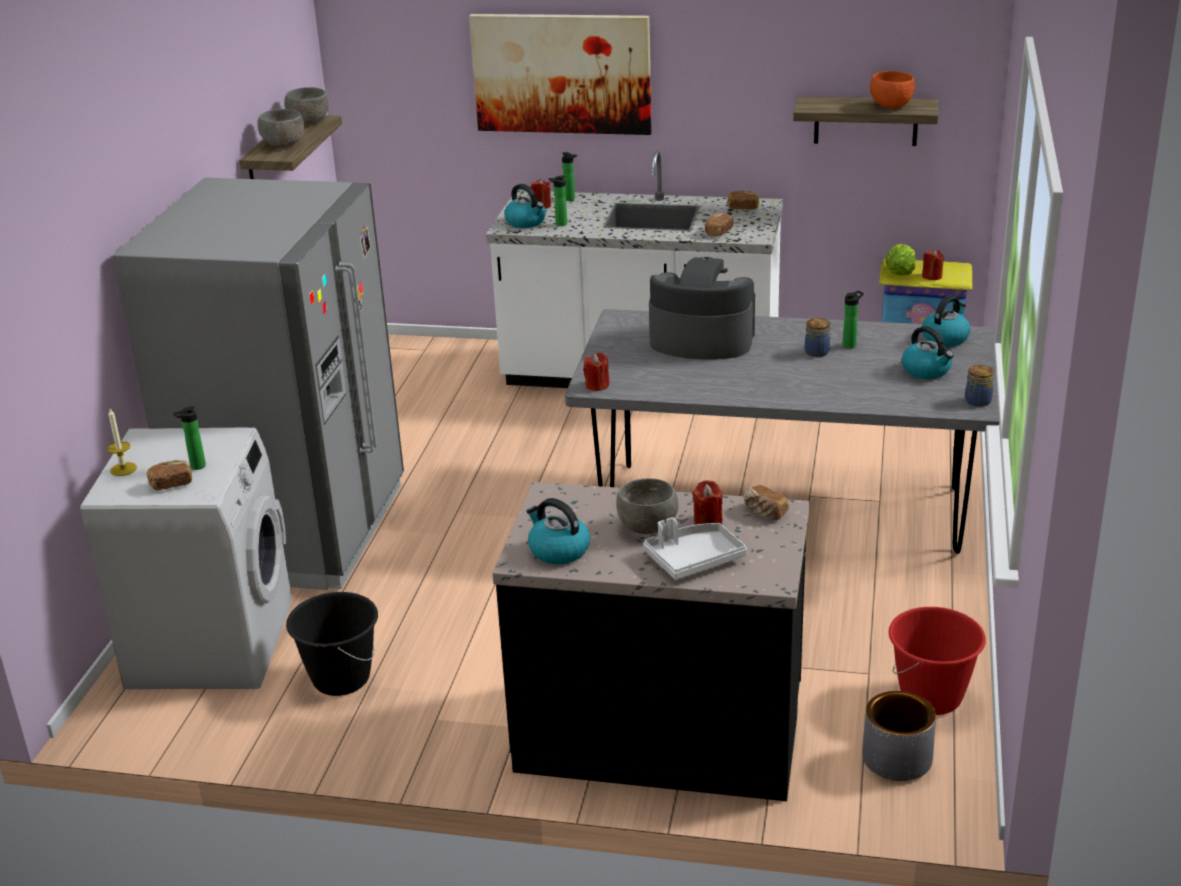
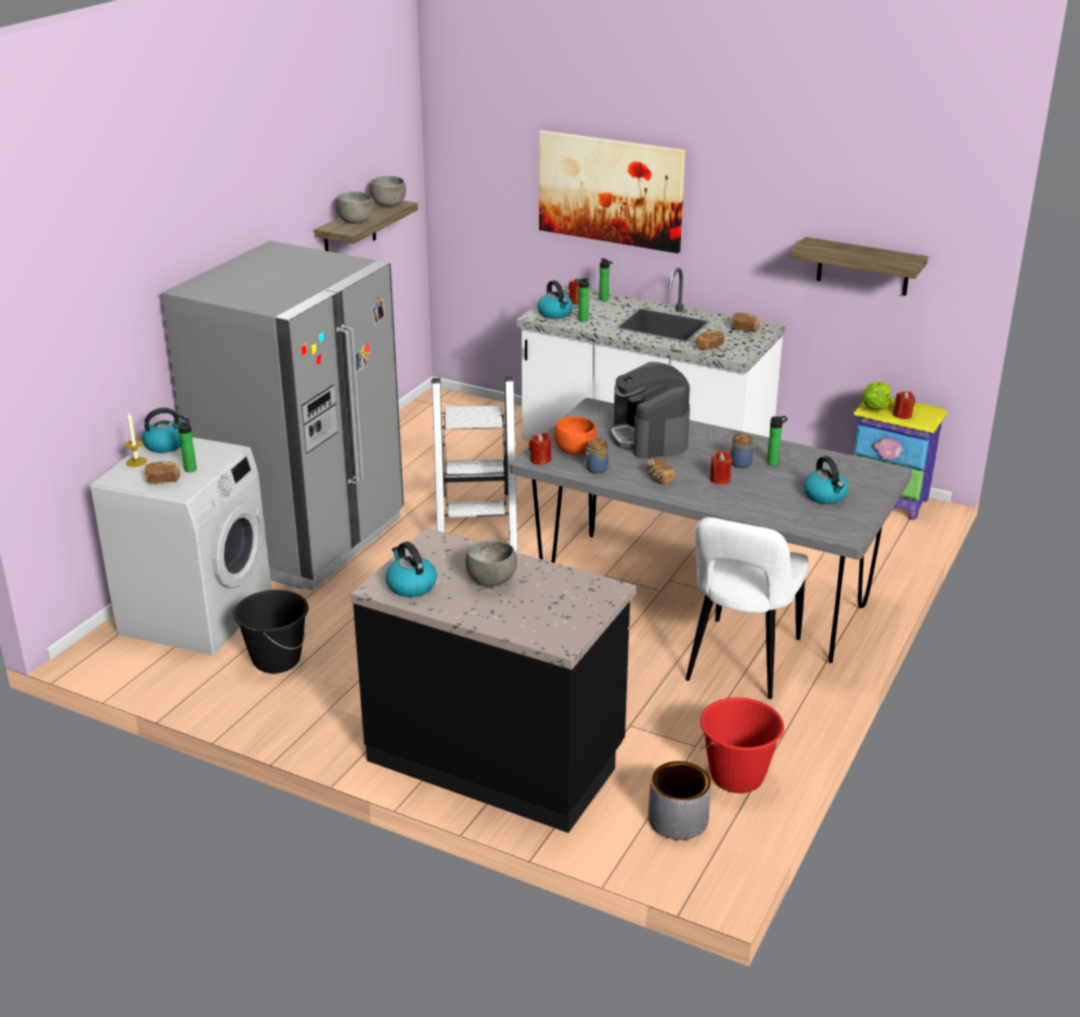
camera: 15 degrees right, 0 degrees up
grey tray [643,517,747,580] -> none
coffee machine [649,257,755,360] -> coffee machine turned 135 degrees counterclockwise [609,362,690,459]
red candle [692,480,723,525] -> red candle moved to [710,450,732,485]
bread [744,485,789,520] -> bread moved to [646,459,675,484]
orange bowl [870,71,915,108] -> orange bowl moved to [554,416,597,455]
kettle [922,296,970,347] -> kettle moved to [142,408,189,453]
jar [965,365,994,407] -> jar moved to [585,439,608,474]
none -> grey step ladder [431,376,518,553]
none -> white chair [686,517,809,699]

